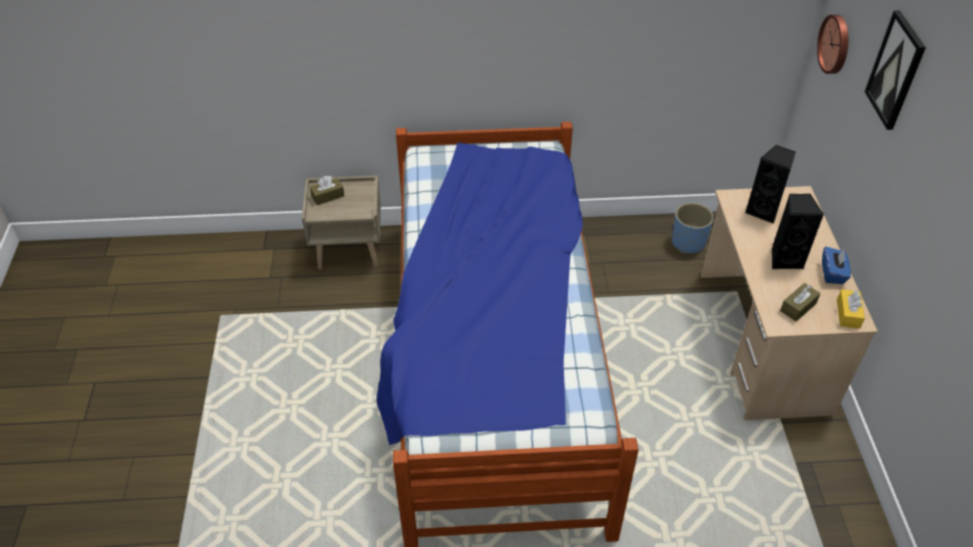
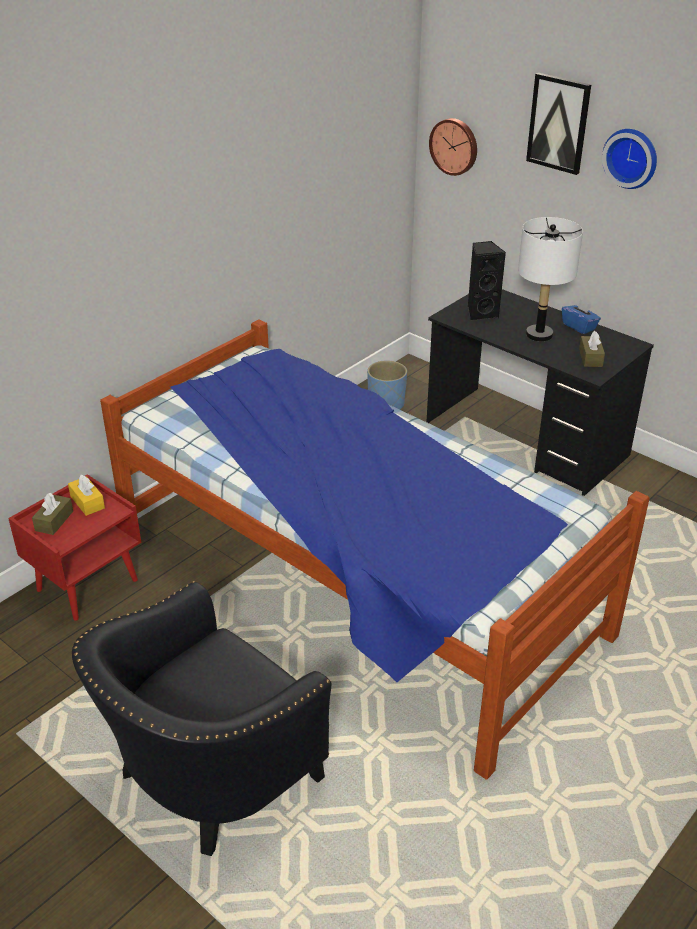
camera: 45 degrees left, 10 degrees down
beige nightstand [302,176,381,269] -> red nightstand [8,474,141,621]
beige desk [700,186,878,420] -> black desk [427,289,654,496]
black speaker [772,194,824,269] -> white table lamp [518,217,583,341]
yellow tissue box [837,289,865,329] -> yellow tissue box moved to [68,475,105,516]
none -> black armchair [72,581,331,856]
none -> wall clock [602,129,657,189]

